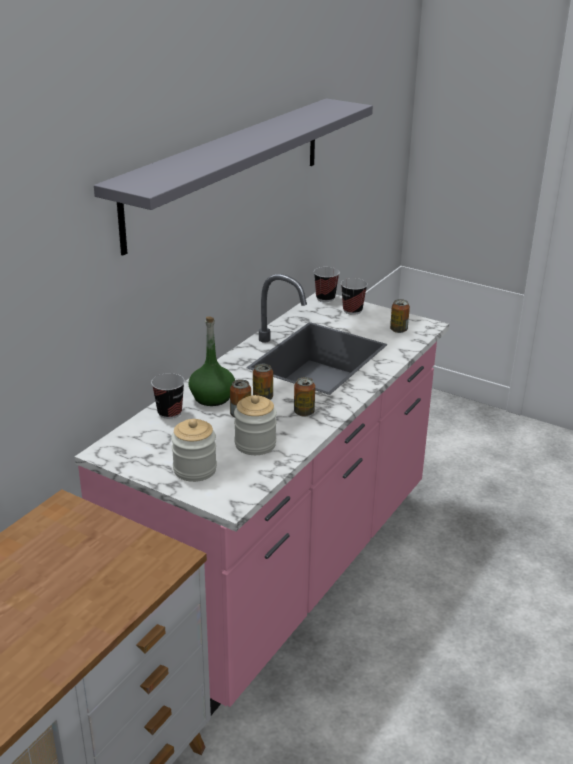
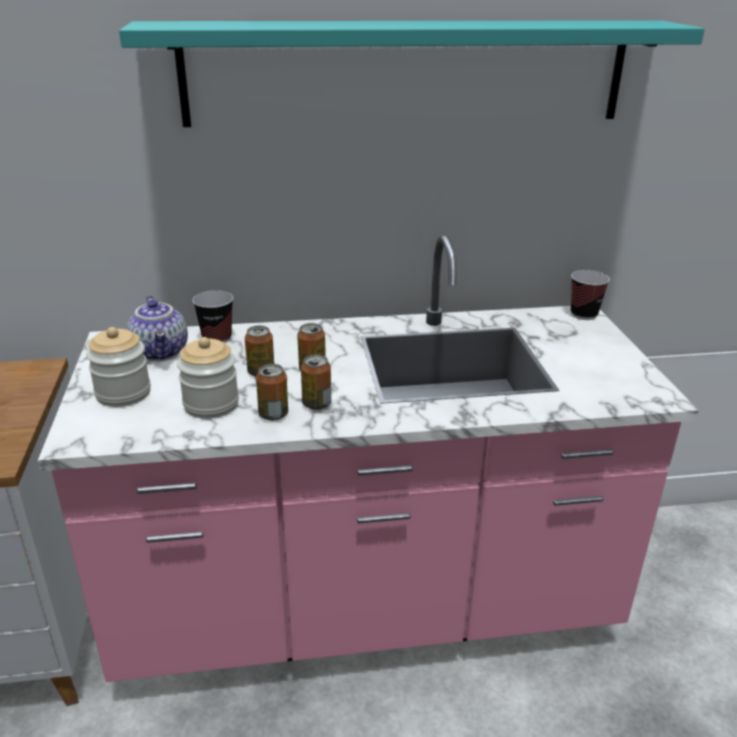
camera: 50 degrees right, 0 degrees up
grey shelf [94,98,373,255] -> turquoise shelf [119,20,705,127]
green bottle [189,317,235,406] -> none
cup [341,278,368,315] -> none
can [390,299,410,333] -> can moved to [256,364,288,421]
none -> teapot [127,296,188,361]

